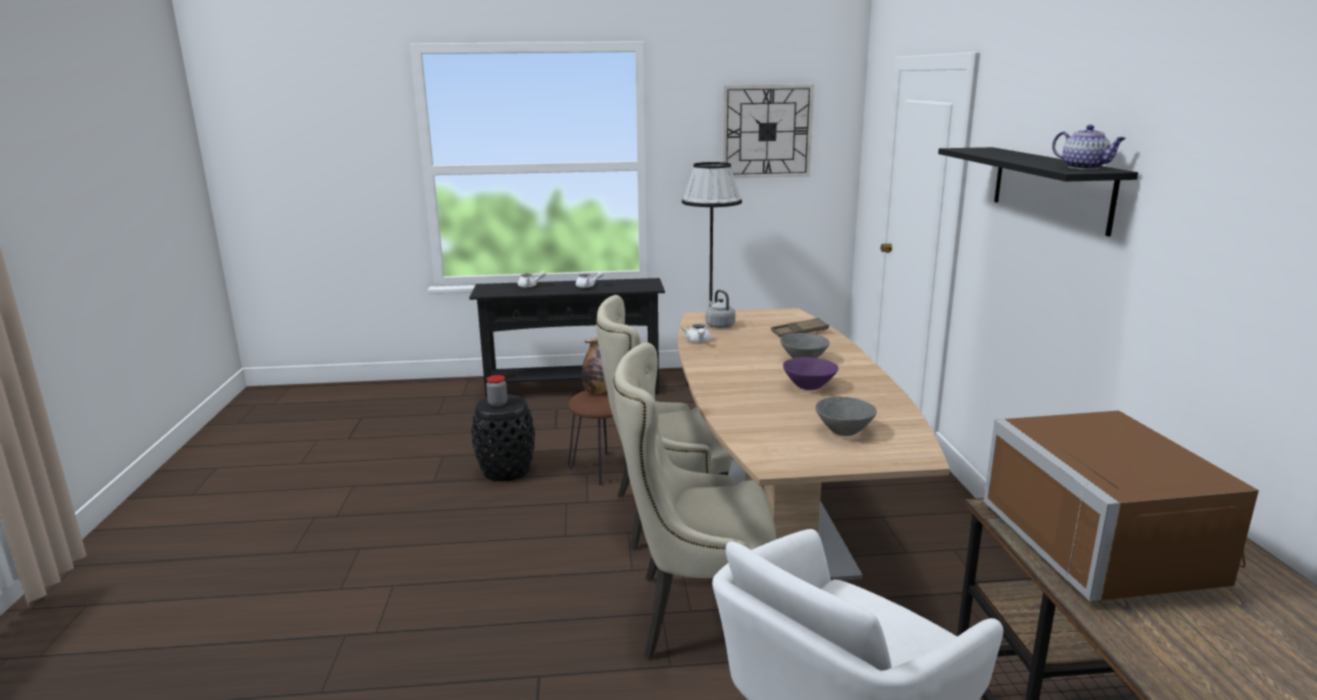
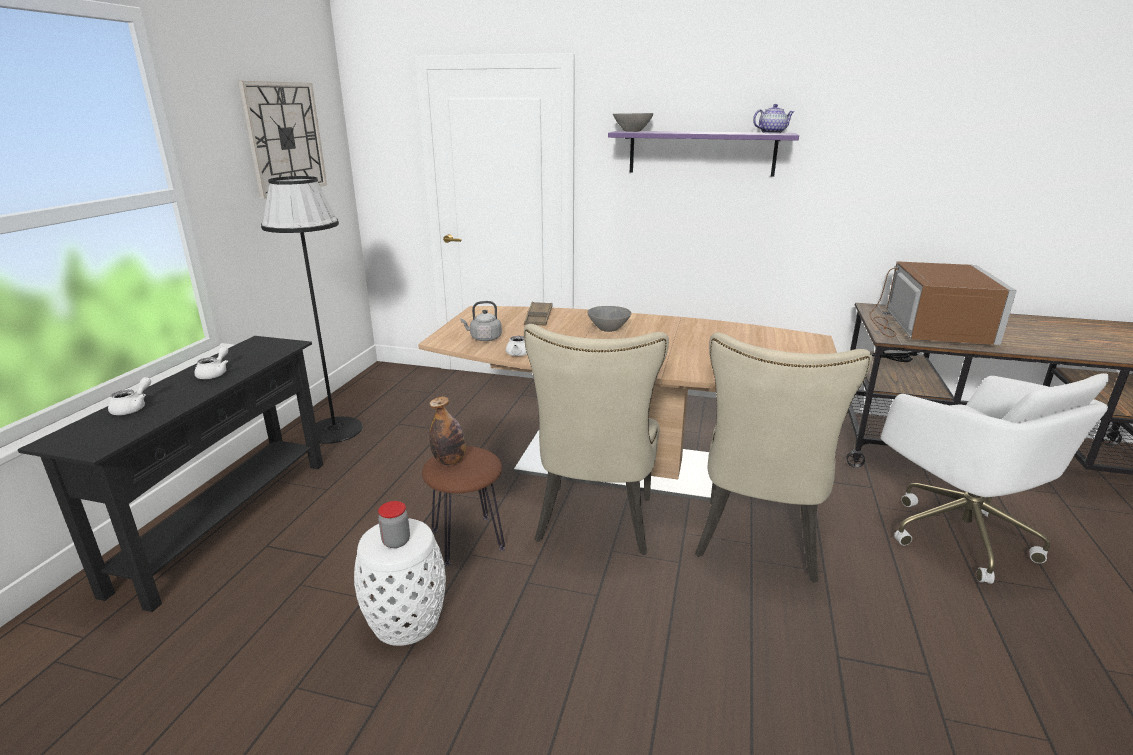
camera: 70 degrees left, 5 degrees up
black stool [472,395,535,481] -> white stool [354,518,446,646]
purple bowl [783,357,838,390] -> none
grey bowl [815,396,877,436] -> grey bowl moved to [613,113,653,132]
black shelf [938,147,1138,237] -> purple shelf [608,131,799,177]
brown microwave [984,410,1259,601] -> brown microwave turned 90 degrees counterclockwise [870,261,1017,345]

